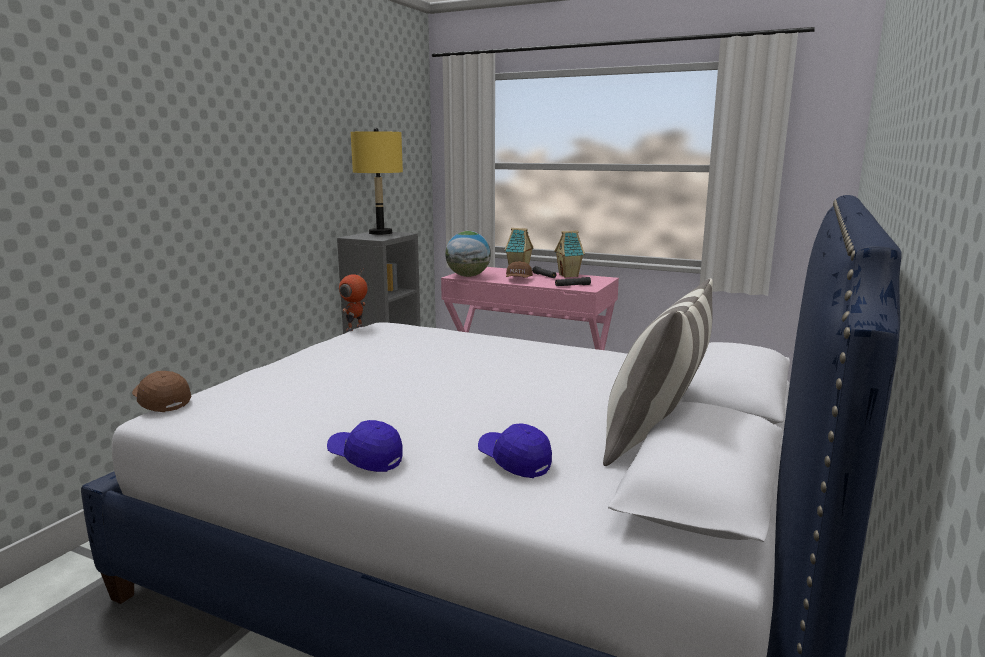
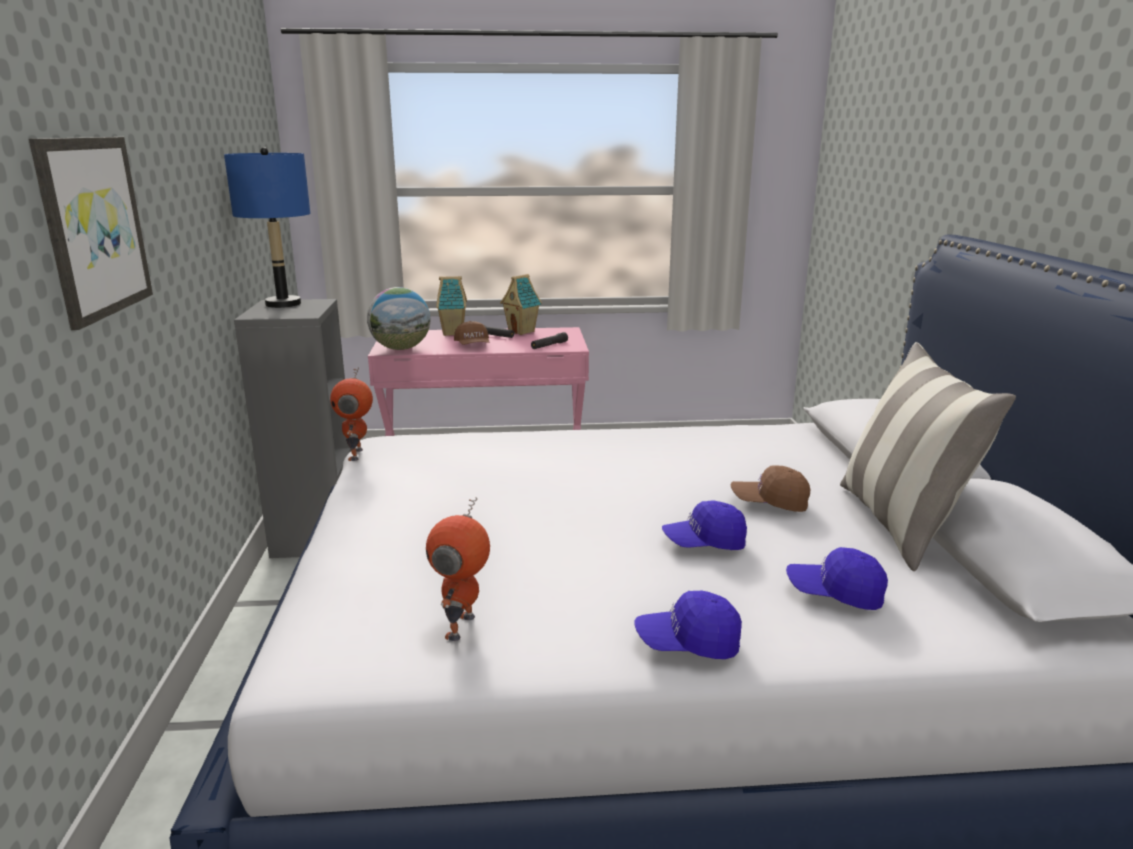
camera: 30 degrees left, 5 degrees up
brown cap [132,371,191,412] -> brown cap moved to [731,465,810,512]
yellow table lamp [351,128,403,235] -> blue table lamp [224,147,310,308]
none -> picture [29,137,153,330]
none -> toy robot [426,497,490,641]
none -> blue cap [662,500,747,550]

